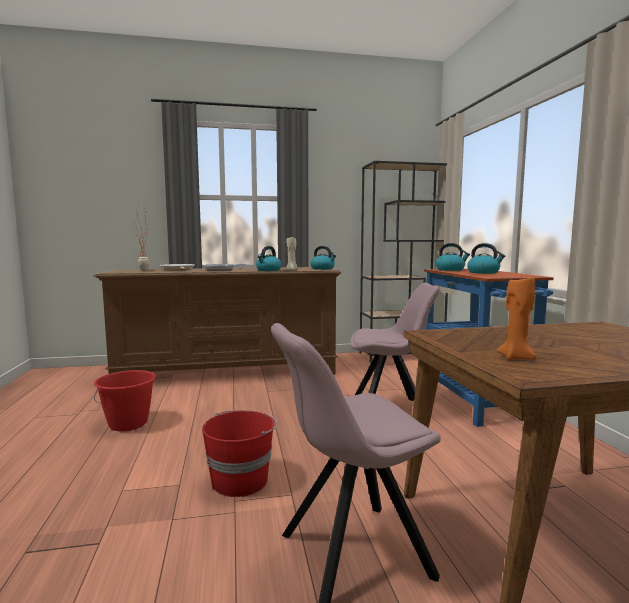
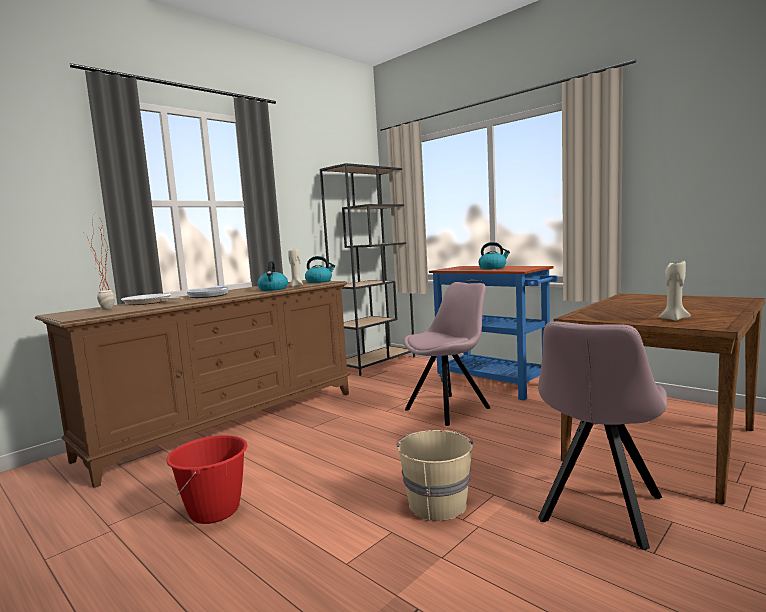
camera: 35 degrees left, 0 degrees up
red bucket [202,410,278,497] -> beige bucket [396,430,473,521]
kettle [436,243,470,271] -> none
orange candle [497,275,537,360] -> beige candle [658,261,691,321]

